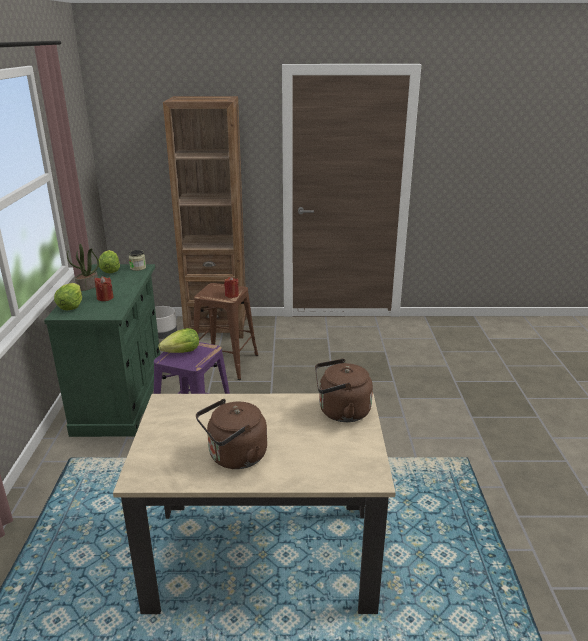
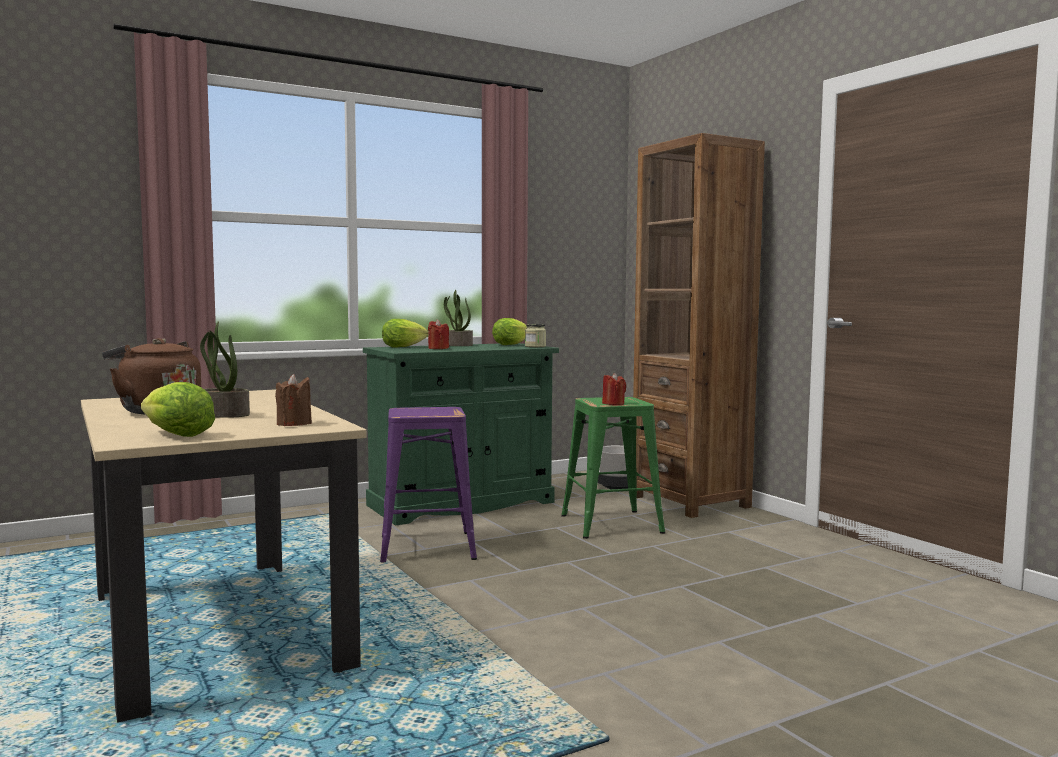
camera: 60 degrees right, 20 degrees down
lettuce [158,328,199,353] -> lettuce moved to [141,382,215,437]
brown stool [194,283,258,380] -> green stool [561,397,665,539]
brown kettle [315,359,373,422] -> brown candle [275,374,312,426]
none -> potted plant [200,321,250,418]

